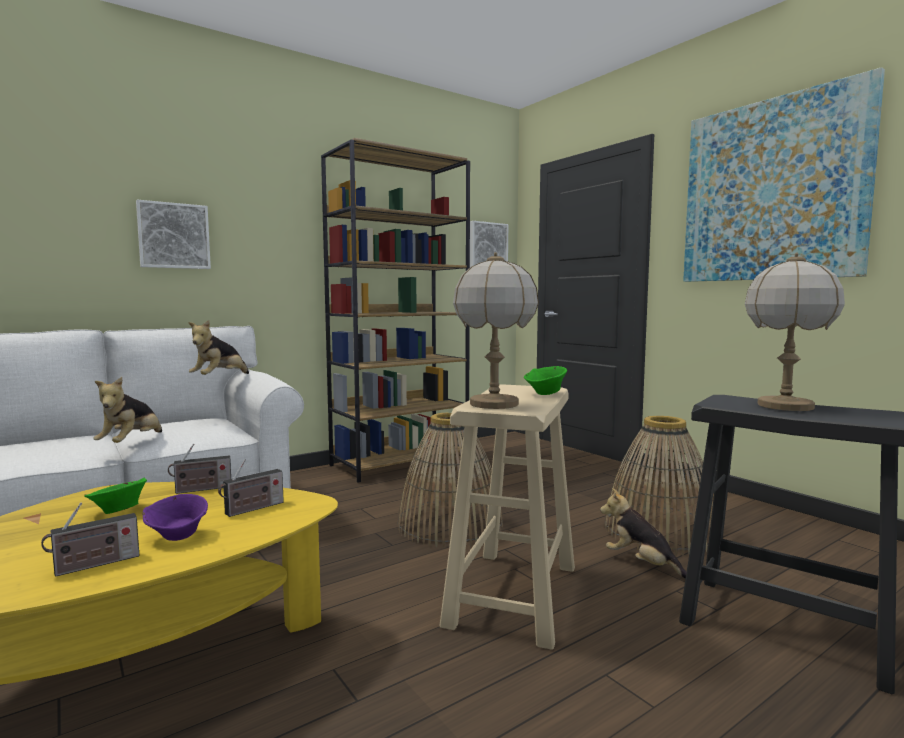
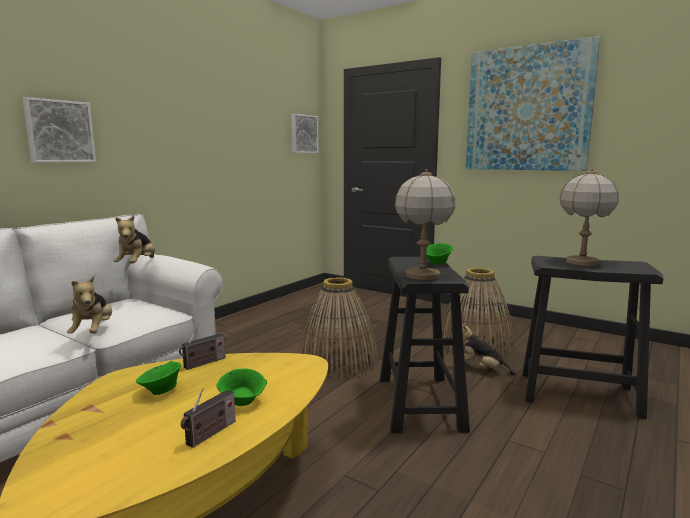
camera: 20 degrees left, 5 degrees up
purple bowl [143,494,208,541] -> green bowl [216,369,267,406]
radio [218,459,284,517] -> none
brown bookcase [321,138,470,483] -> none
beige stool [439,384,575,650] -> black stool [380,257,470,434]

